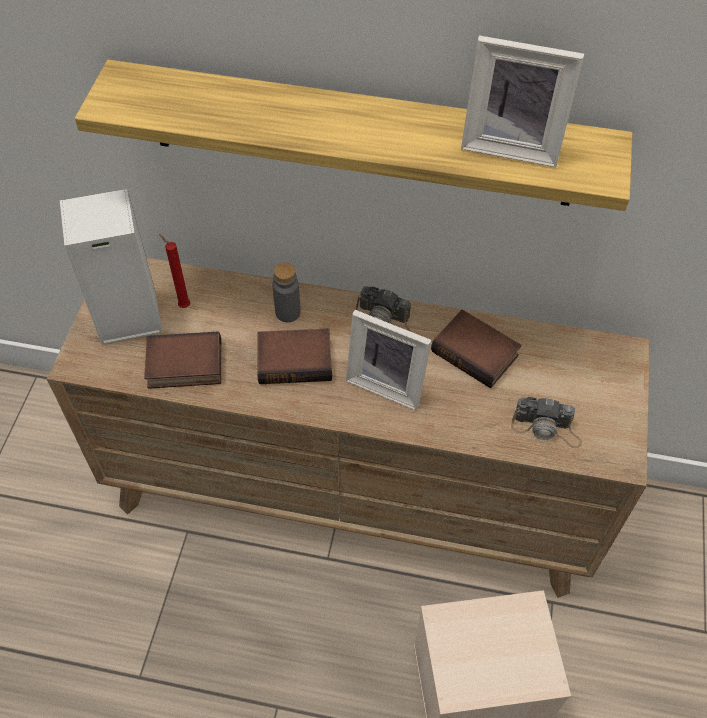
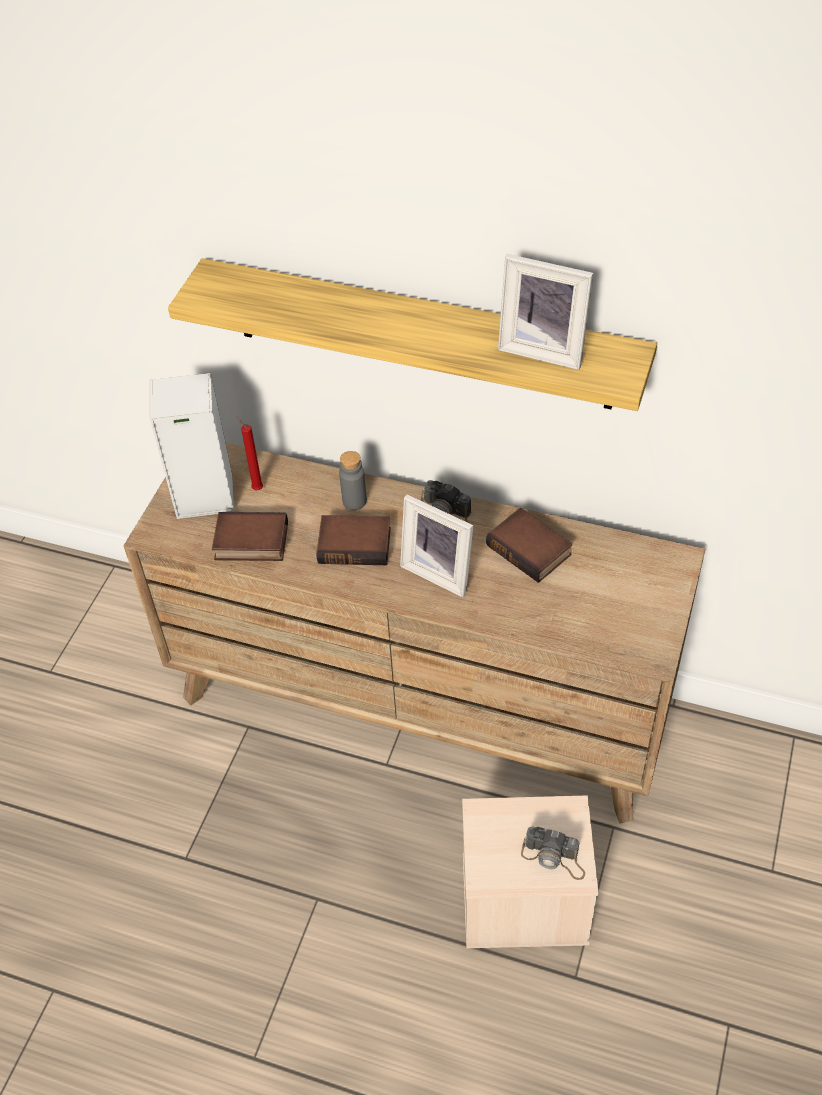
camera: 10 degrees right, 5 degrees down
camera [511,397,582,448] -> camera moved to [521,826,585,880]

